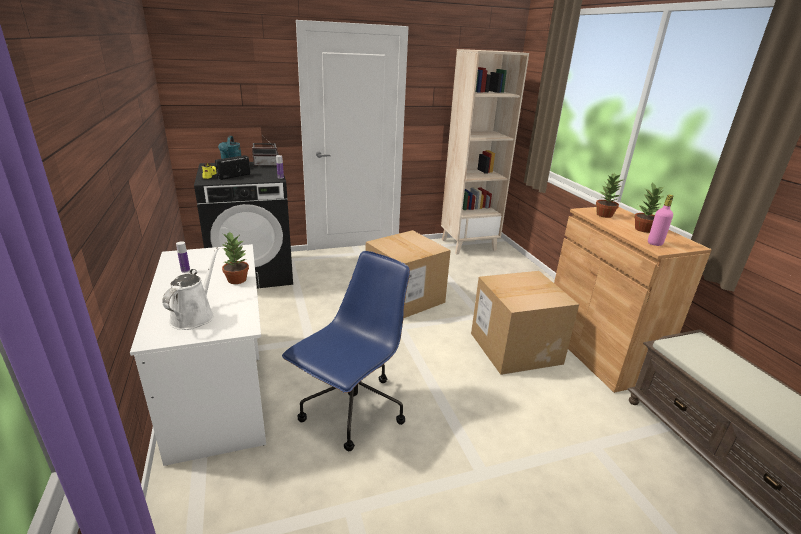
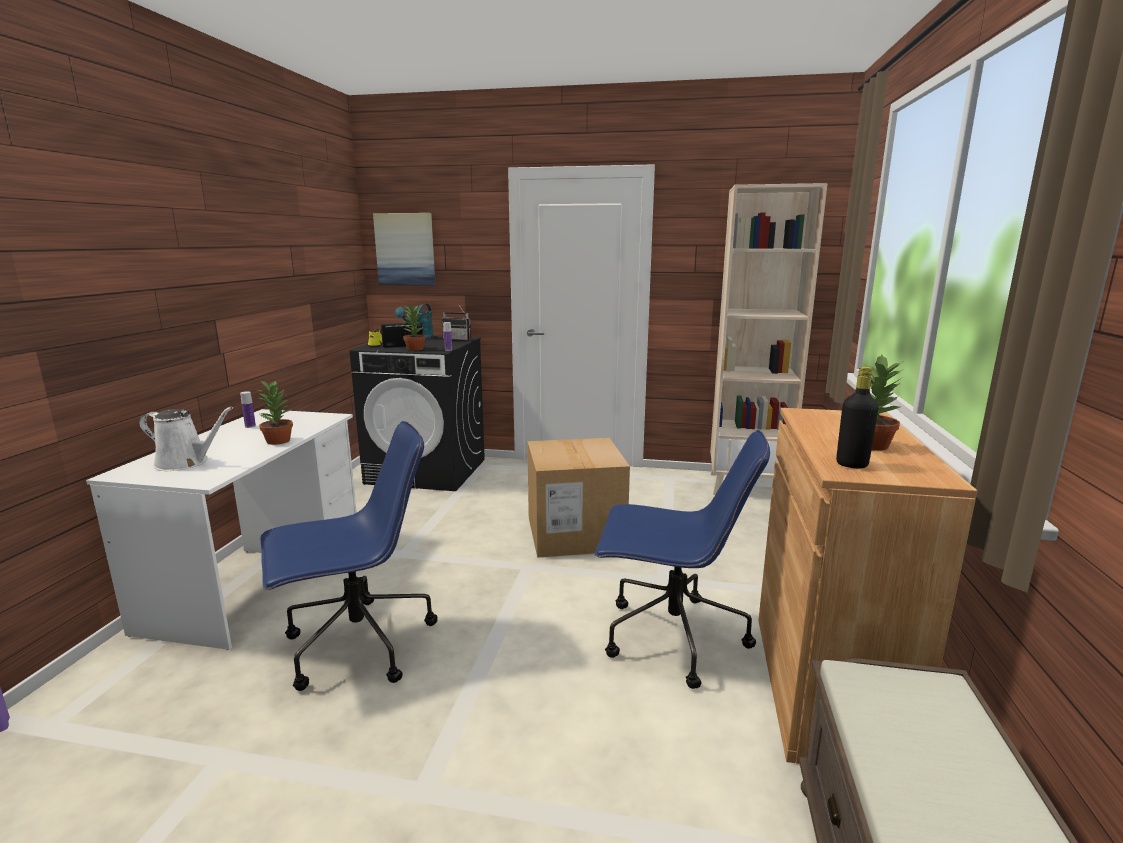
camera: 30 degrees right, 10 degrees down
white watering can [162,247,219,330] -> white watering can turned 60 degrees clockwise [139,407,233,471]
cardboard box [471,271,579,375] -> blue office chair [595,430,770,689]
potted plant [596,172,623,218] -> potted plant moved to [403,305,426,351]
pink bottle [648,195,673,246] -> black bottle [836,366,879,468]
none -> picture [373,213,436,286]

